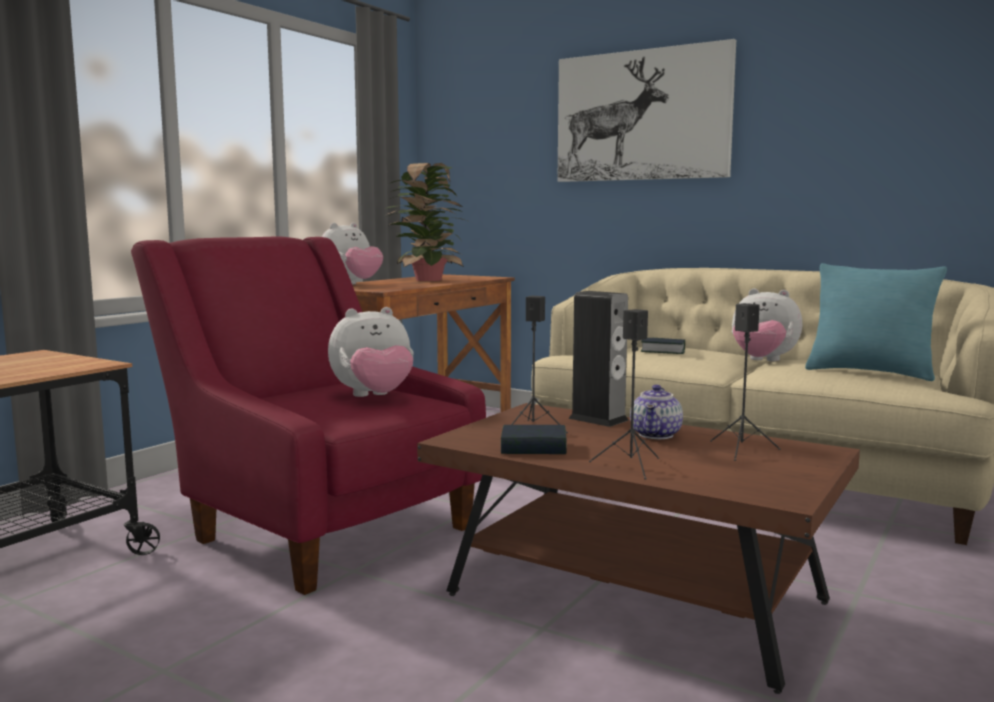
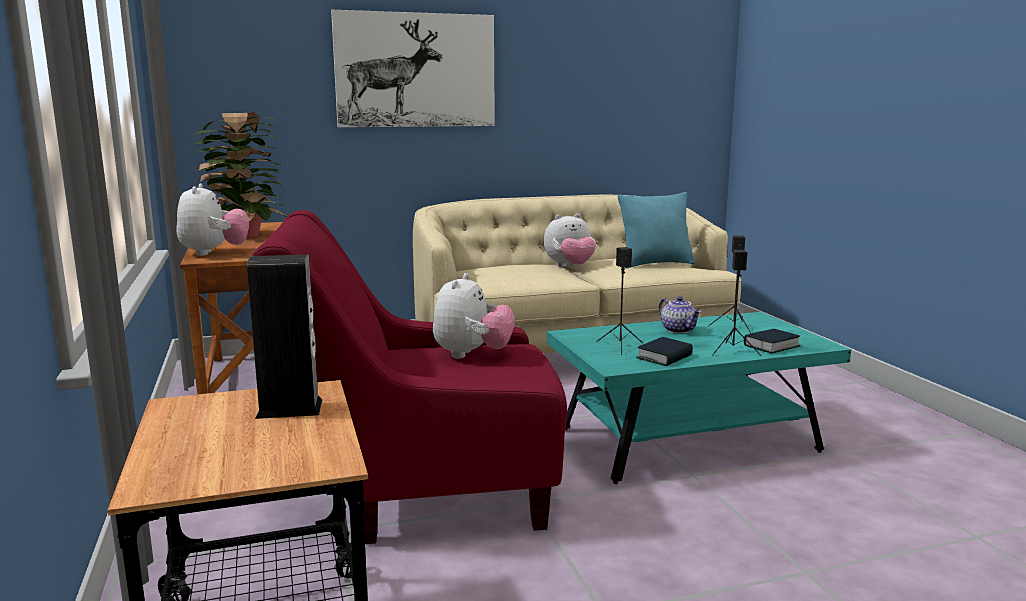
camera: 50 degrees left, 5 degrees up
brown coffee table [417,403,860,694] -> turquoise coffee table [547,312,851,484]
speaker [568,291,629,427] -> speaker moved to [247,255,322,419]
book [641,338,685,354] -> book moved to [744,329,800,353]

